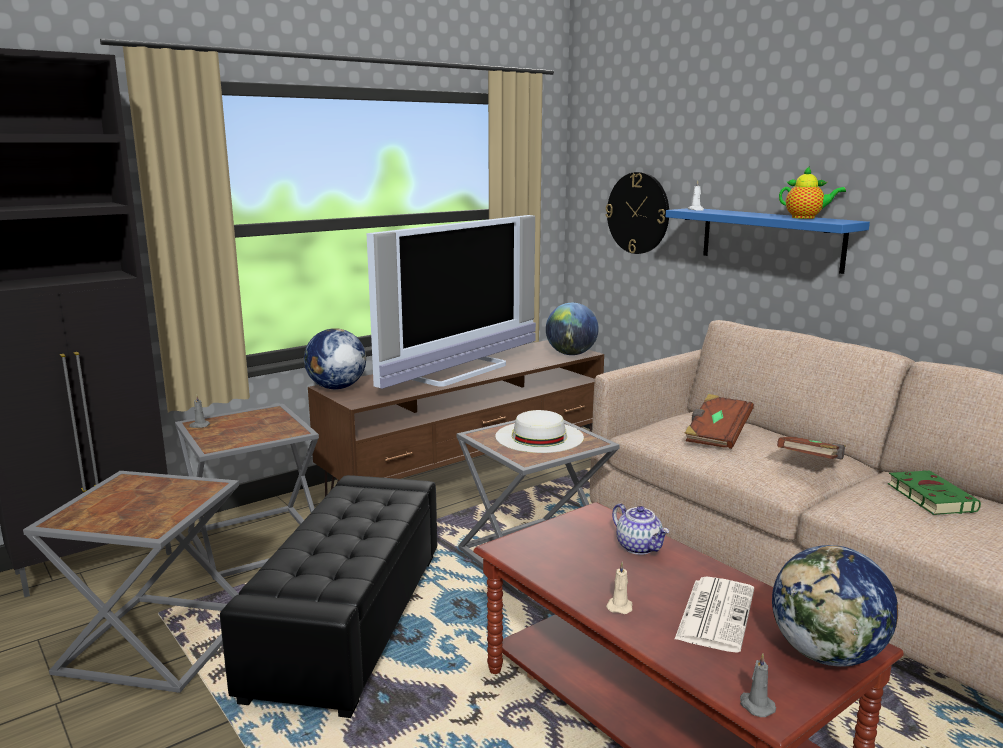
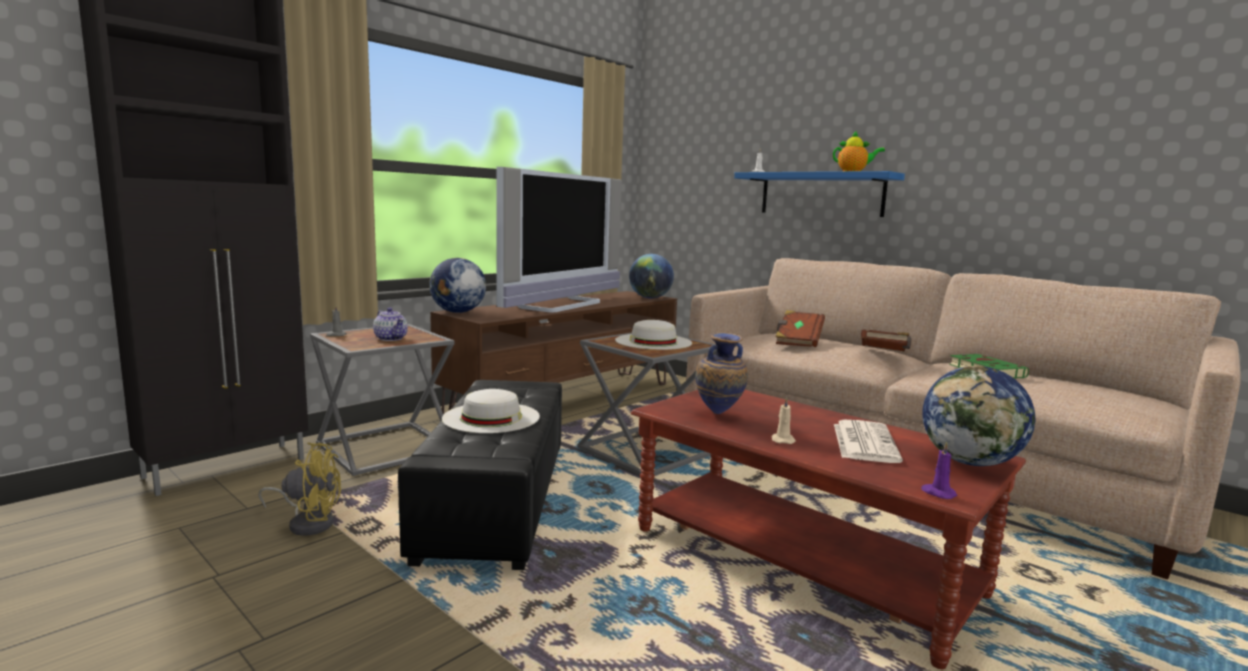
camera: 10 degrees left, 5 degrees down
grey side table [23,471,239,693] -> yellow fan [258,442,341,536]
wall clock [606,172,669,254] -> none
teapot [612,503,669,555] -> teapot moved to [373,307,408,341]
grey candle [740,653,776,717] -> purple candle [921,442,957,499]
none -> white hat [442,389,540,433]
none -> vase [695,332,748,414]

